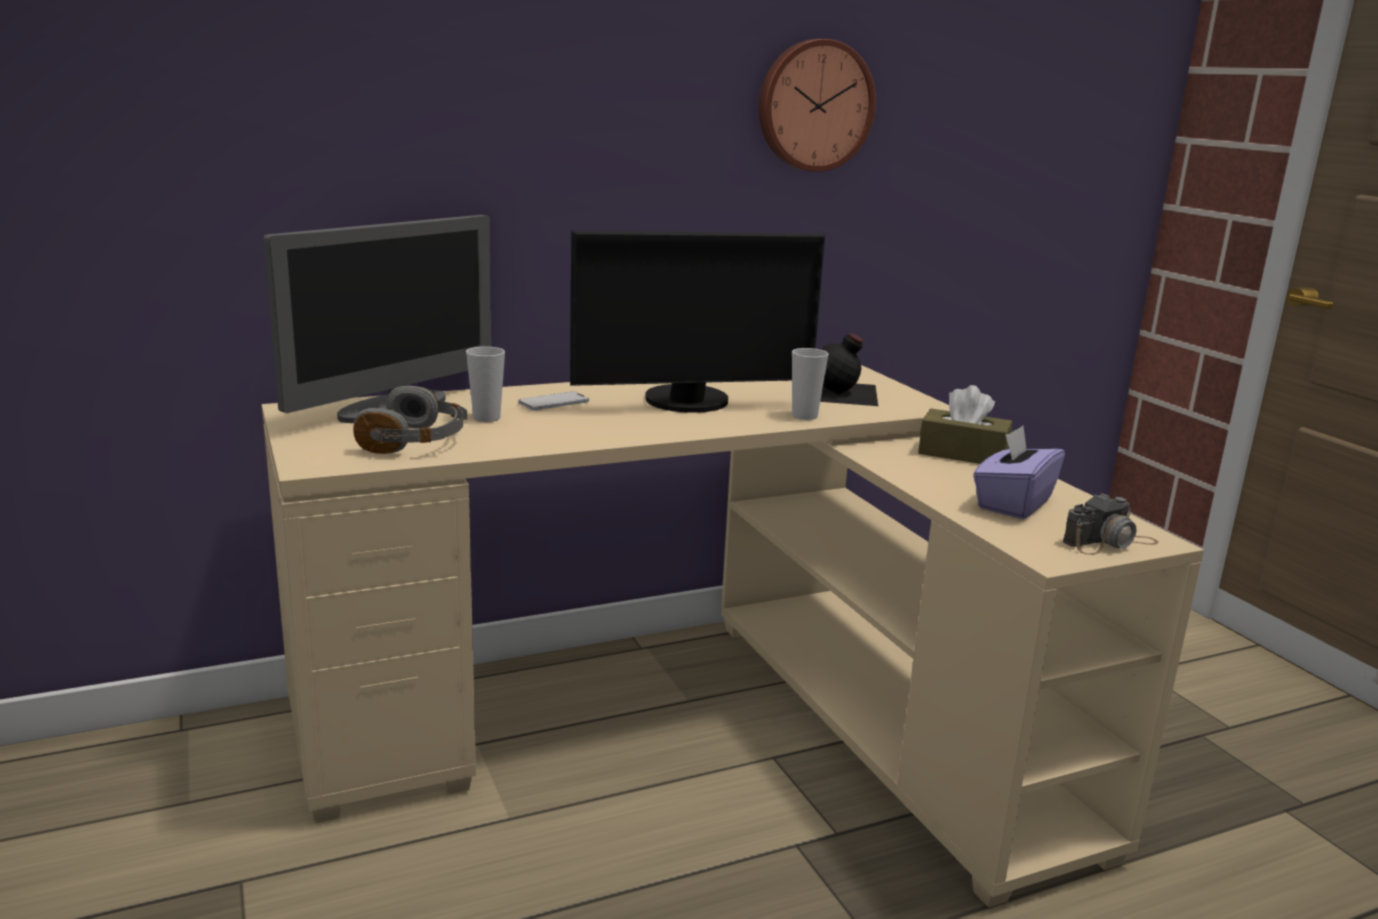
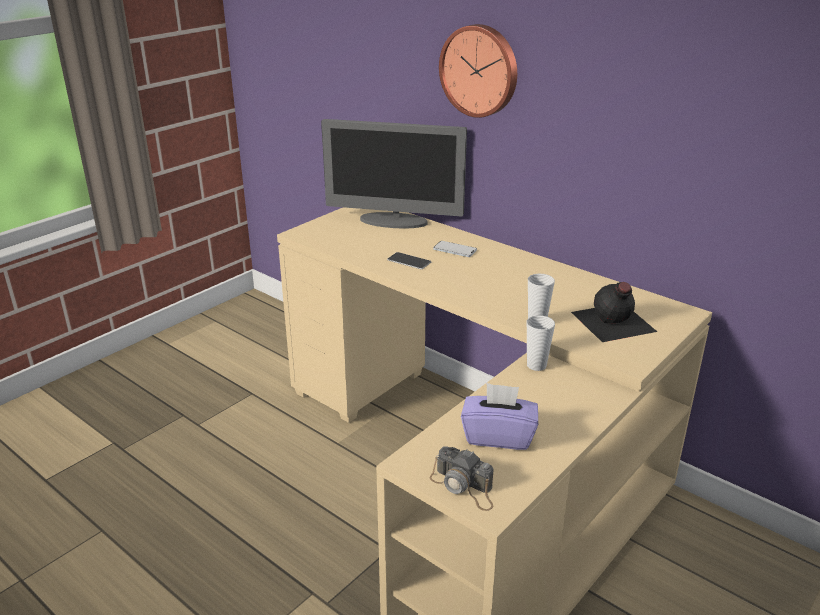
camera: 65 degrees right, 10 degrees up
grey headphones [353,386,467,454] -> none
cup [466,347,505,422] -> cup moved to [527,315,555,371]
monitor [570,231,825,413] -> none
wall clock [759,39,876,172] -> wall clock moved to [439,24,517,118]
brown tissue box [918,385,1013,464] -> none
none -> phone [387,252,431,269]

